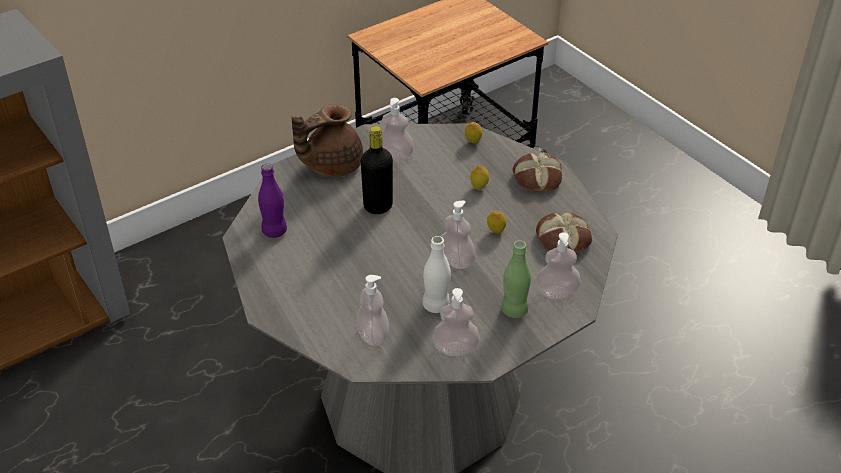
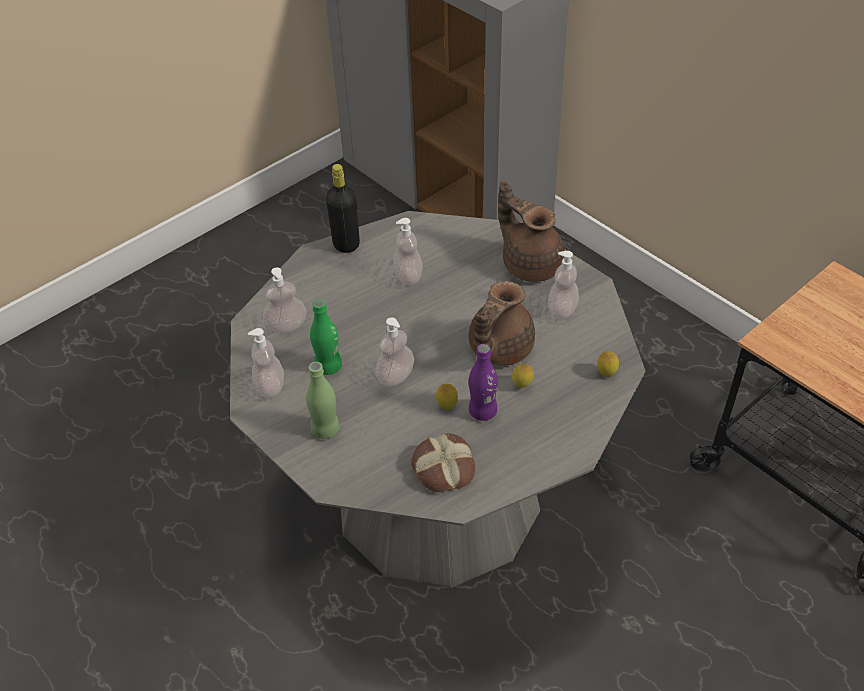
camera: 85 degrees right, 5 degrees up
purple bottle [258,163,287,238] -> purple bottle moved to [469,344,498,421]
black bottle [361,126,393,214] -> black bottle moved to [326,164,360,253]
white bottle [423,236,451,313] -> green bottle [310,299,342,375]
bread [513,152,562,191] -> none
soap dispenser [536,232,581,299] -> soap dispenser moved to [393,218,423,285]
none -> brown teapot [469,281,535,365]

